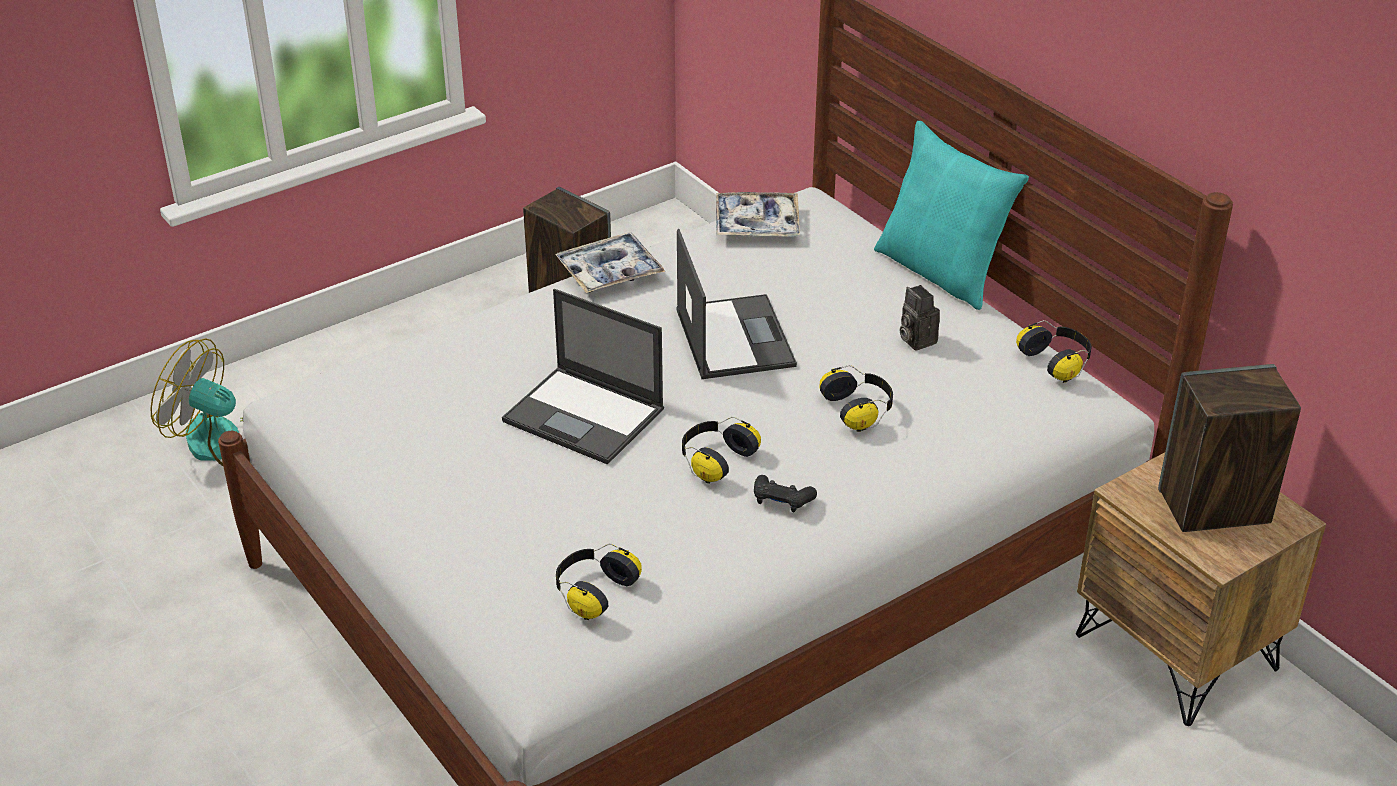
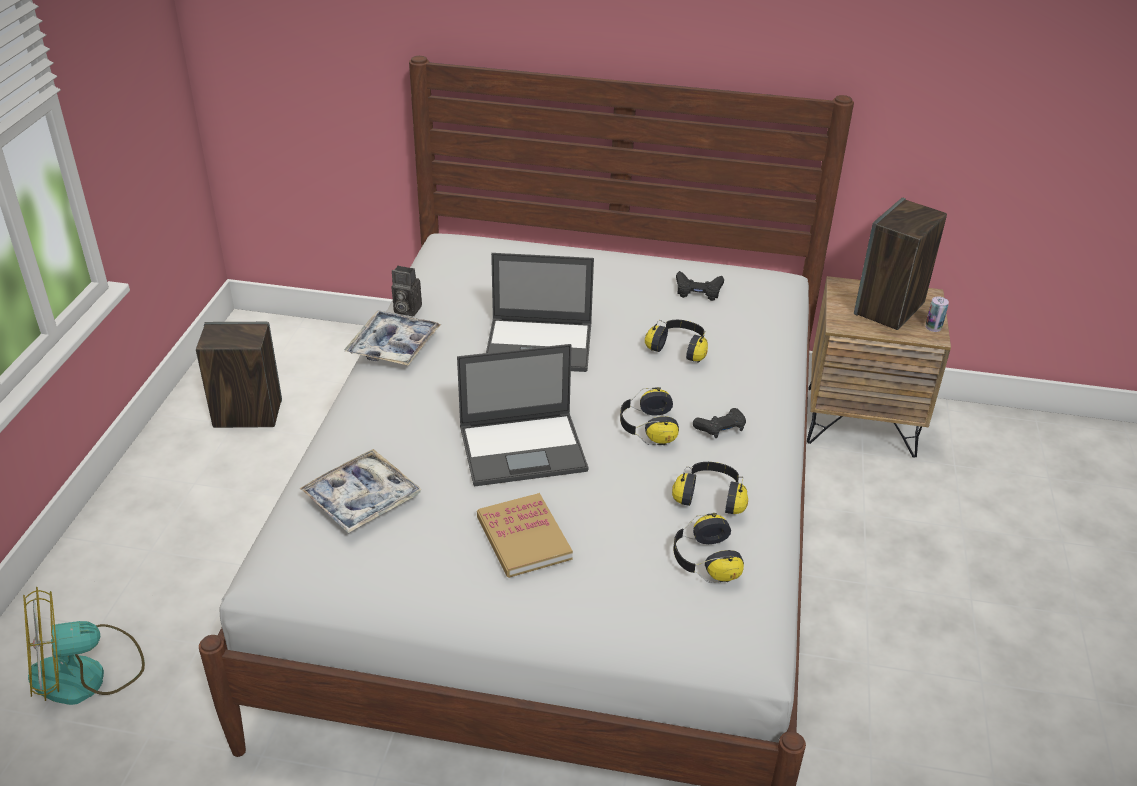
camera: 45 degrees left, 0 degrees up
laptop [676,229,797,379] -> laptop turned 150 degrees clockwise [486,253,594,372]
tray [716,192,800,237] -> tray moved to [299,449,422,534]
turquoise pillow [874,121,1029,310] -> none
camera [899,285,940,351] -> camera moved to [391,266,422,316]
headphones [1016,320,1092,383] -> headphones moved to [672,462,748,514]
none -> book [477,493,573,578]
none -> black game controller [676,271,724,301]
none -> can [926,296,949,332]

